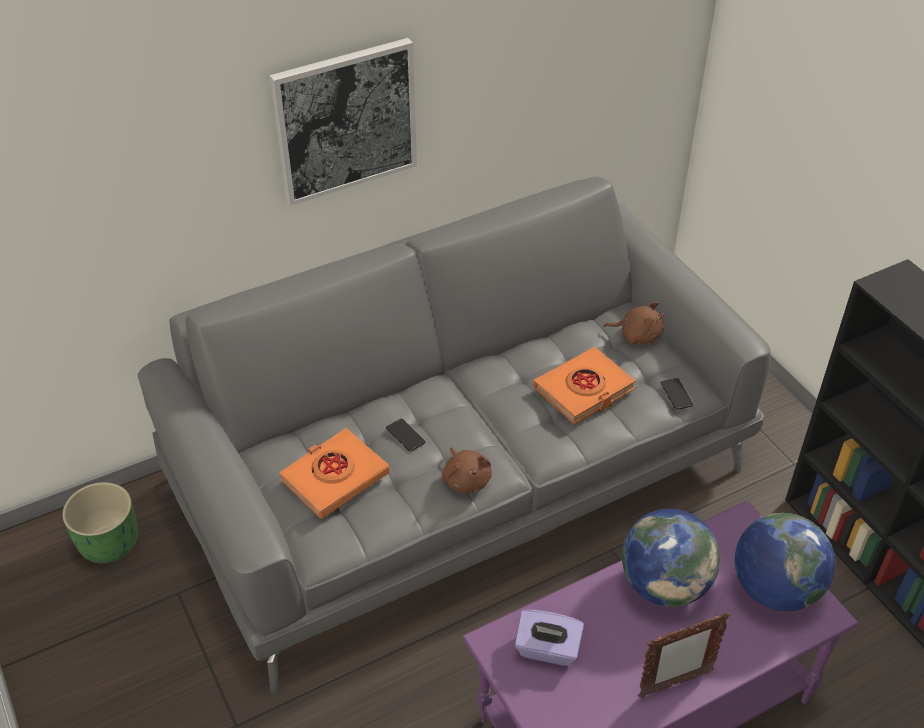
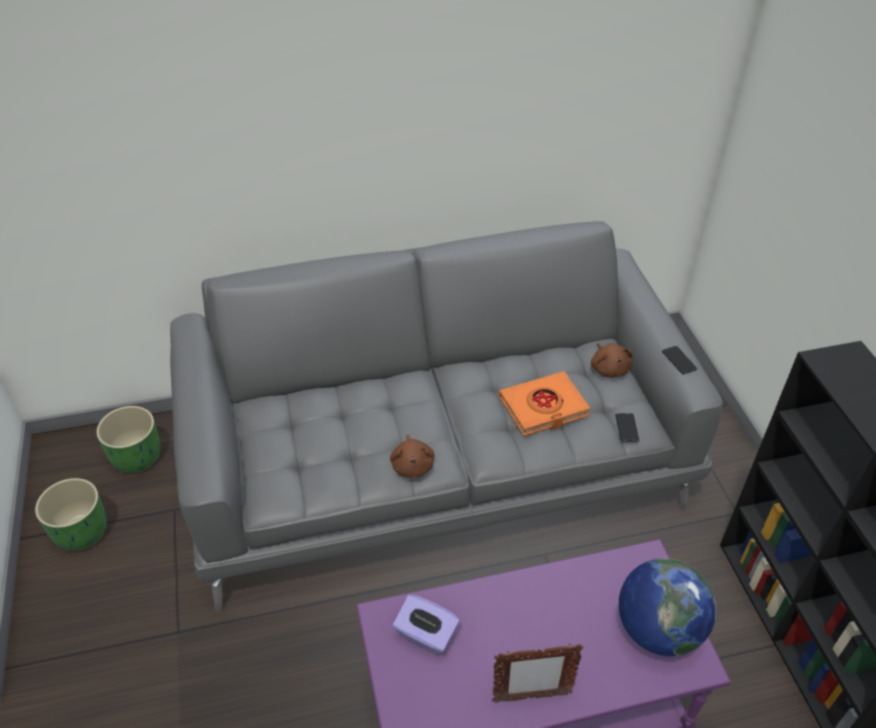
camera: 15 degrees right, 0 degrees up
picture [270,38,417,206] -> none
orange book [279,428,389,519] -> none
phone [386,419,426,452] -> phone moved to [662,346,697,374]
brown plush toy [603,302,665,344] -> brown plush toy turned 45 degrees clockwise [591,343,633,378]
globe [622,509,720,607] -> none
none -> green planter [35,478,107,551]

